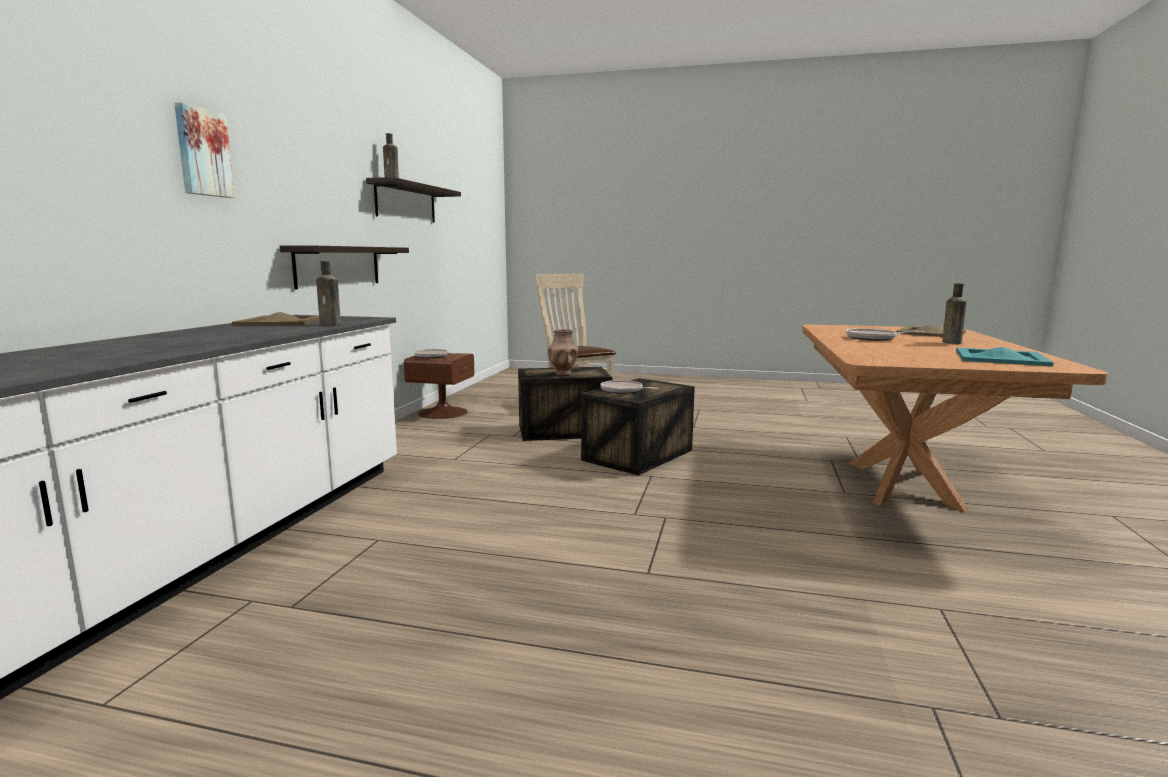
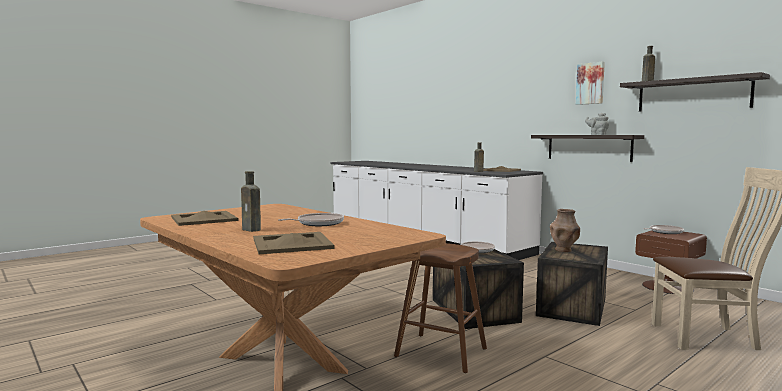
camera: 125 degrees right, 5 degrees down
picture [174,102,235,198] -> picture moved to [576,61,605,105]
turquoise tray [956,347,1054,366] -> beige tray [171,211,238,226]
none -> brown stool [394,243,487,373]
none -> grey teapot [585,113,609,135]

